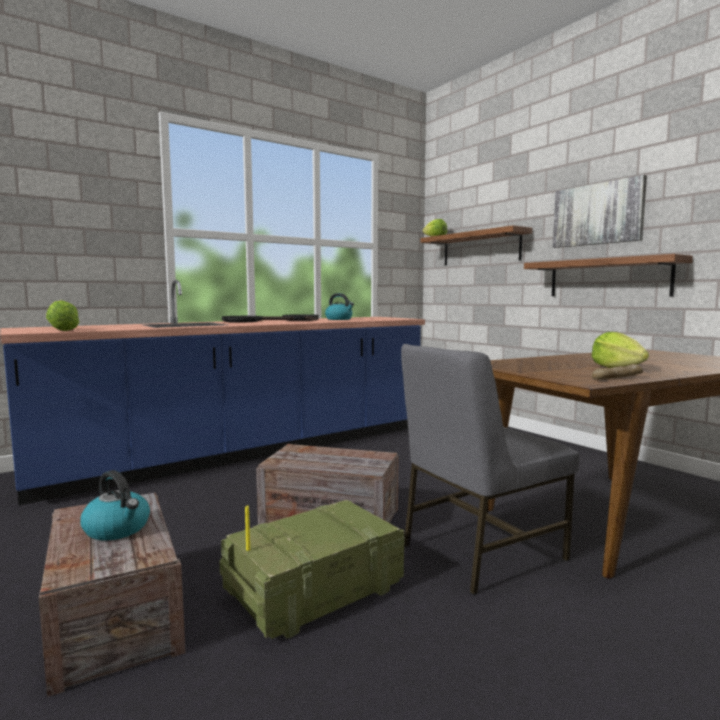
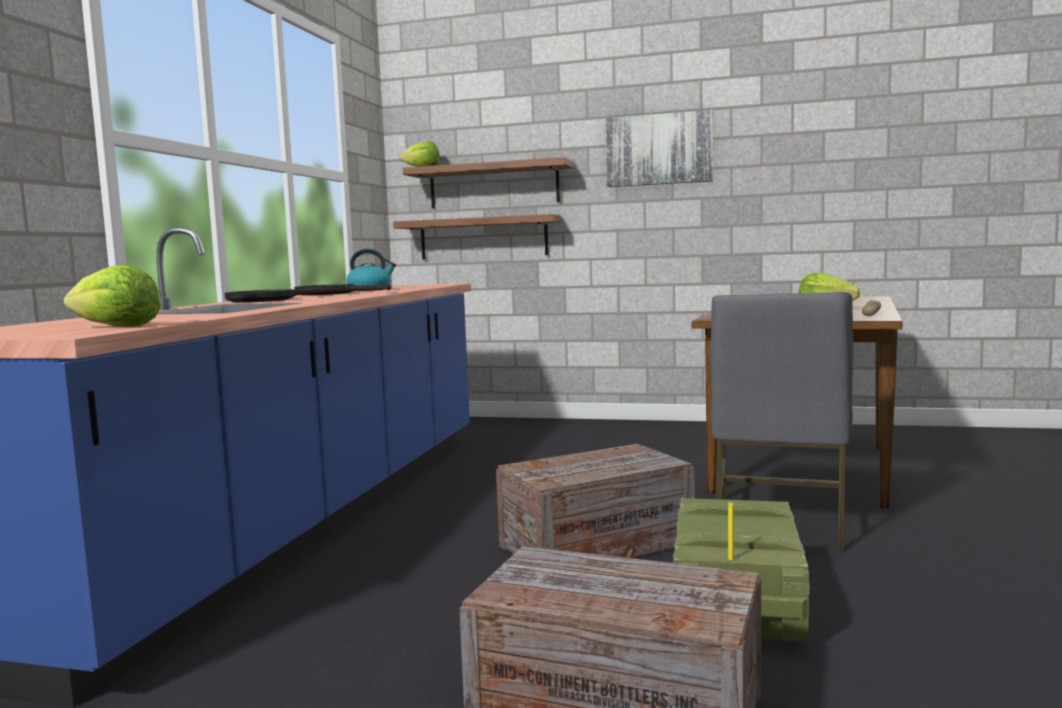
camera: 40 degrees left, 0 degrees up
kettle [80,470,150,540] -> none
shelf [524,254,693,296] -> shelf moved to [393,214,562,259]

